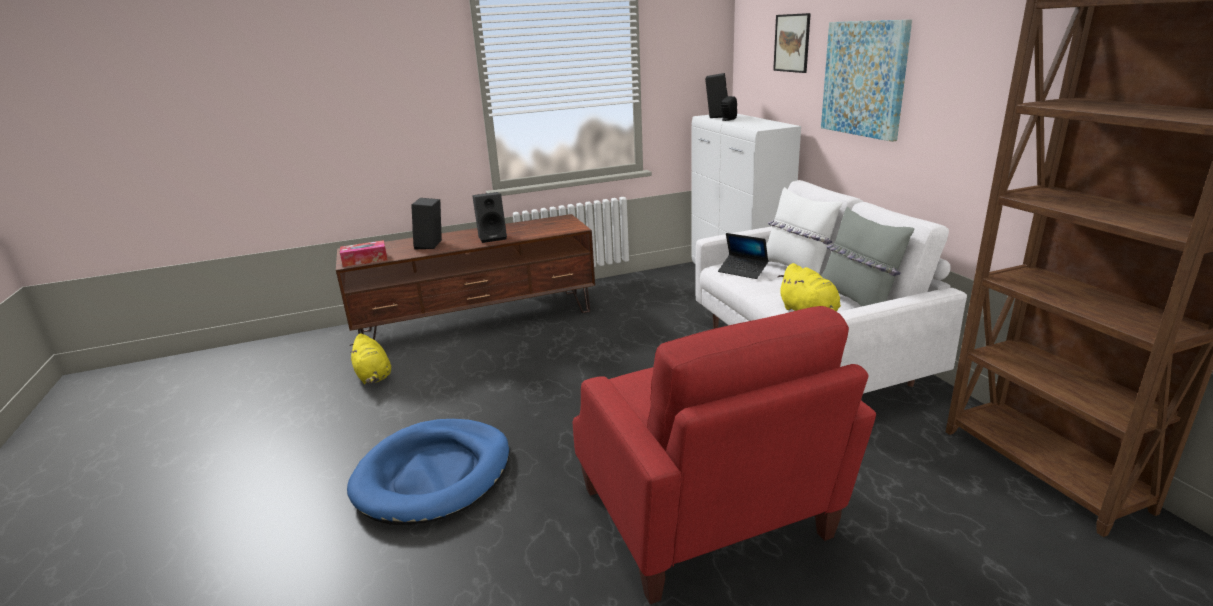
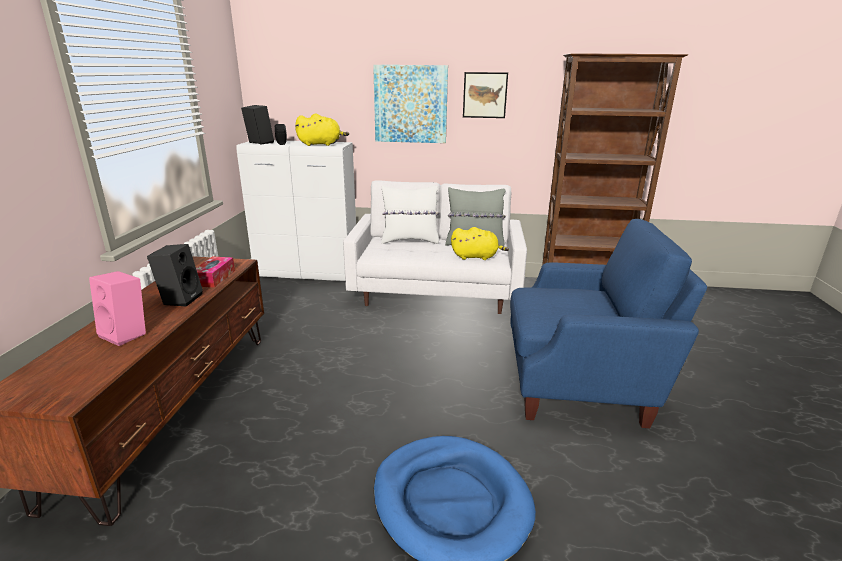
camera: 65 degrees left, 0 degrees up
tissue box [340,240,387,267] -> tissue box moved to [196,256,235,288]
yellow plush toy [350,333,391,384] -> yellow plush toy moved to [295,114,349,146]
black speaker [411,198,442,250] -> pink speaker [89,271,146,346]
red armchair [573,306,876,604] -> blue armchair [510,219,707,428]
laptop [718,233,768,279] -> none
picture [773,13,811,73] -> picture moved to [463,72,508,118]

